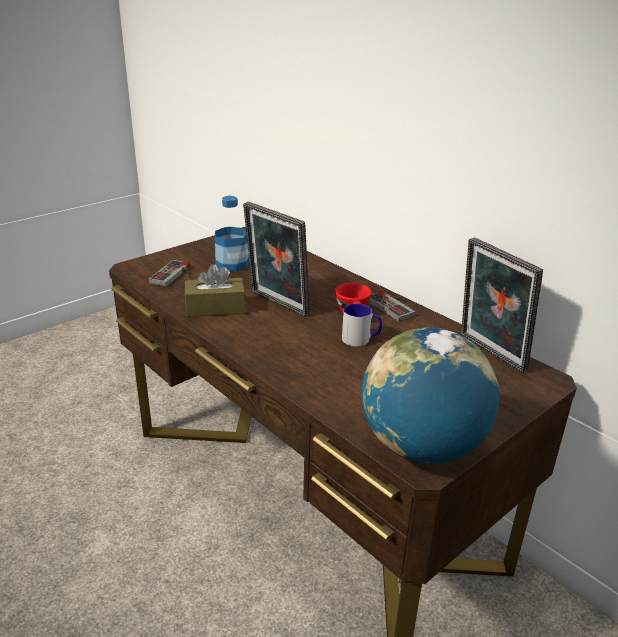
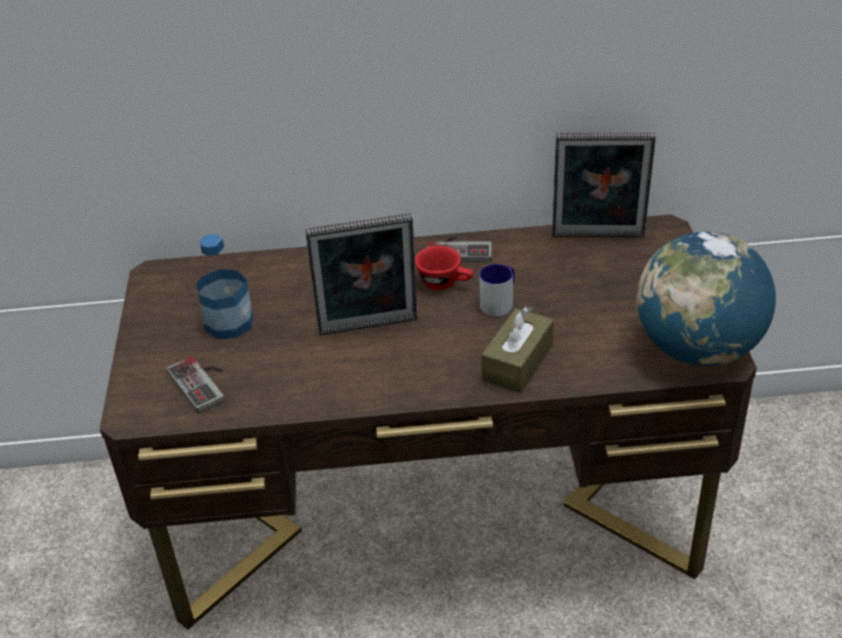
camera: 50 degrees left, 10 degrees up
brown tissue box [185,264,245,317] -> brown tissue box moved to [481,306,554,393]

